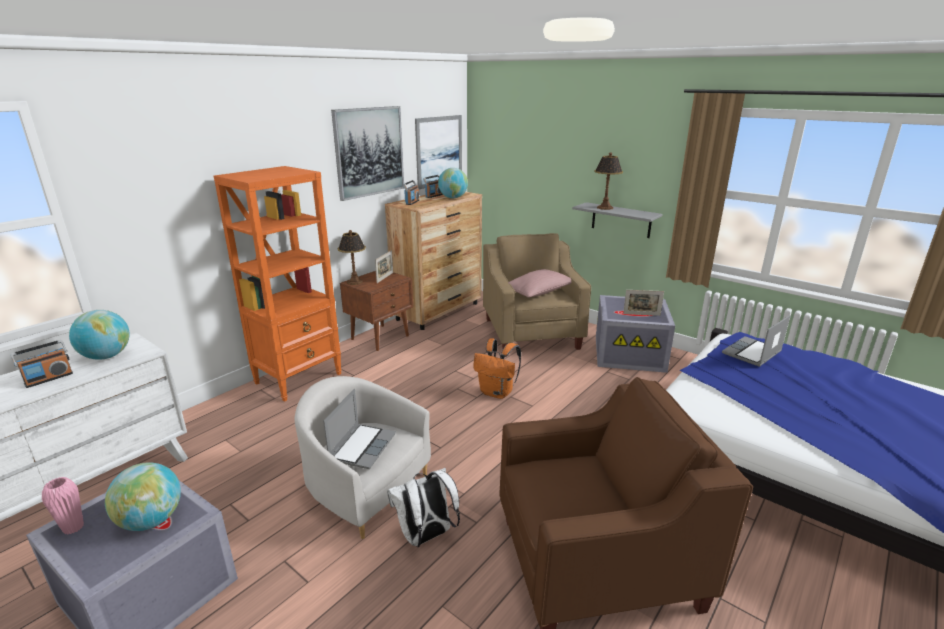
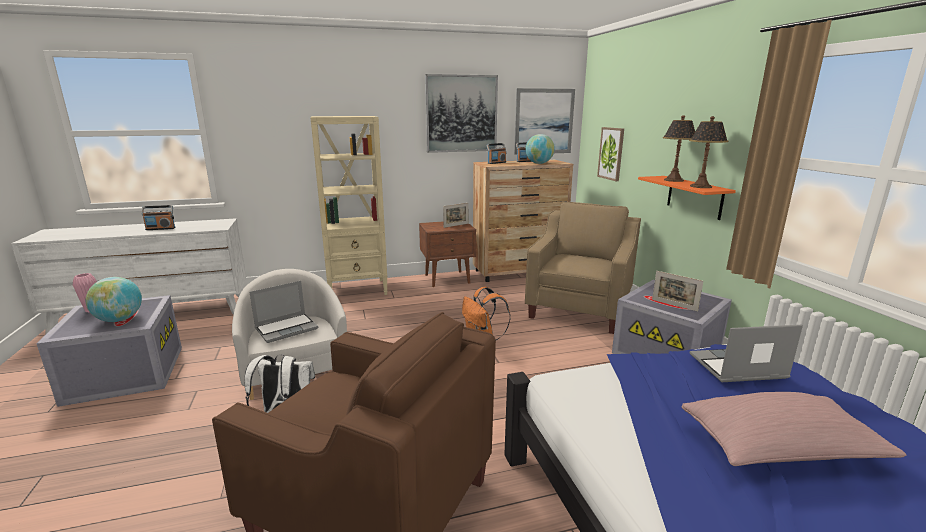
camera: 35 degrees right, 5 degrees down
globe [69,310,130,360] -> none
orange bookcase [214,166,342,402] -> beige bookcase [310,116,388,295]
table lamp [338,230,366,285] -> table lamp moved to [689,116,728,188]
pink pillow [508,269,571,298] -> pink pillow moved to [682,392,906,466]
grey shelf [572,202,663,238] -> orange shelf [638,176,736,220]
none -> picture [597,127,624,181]

